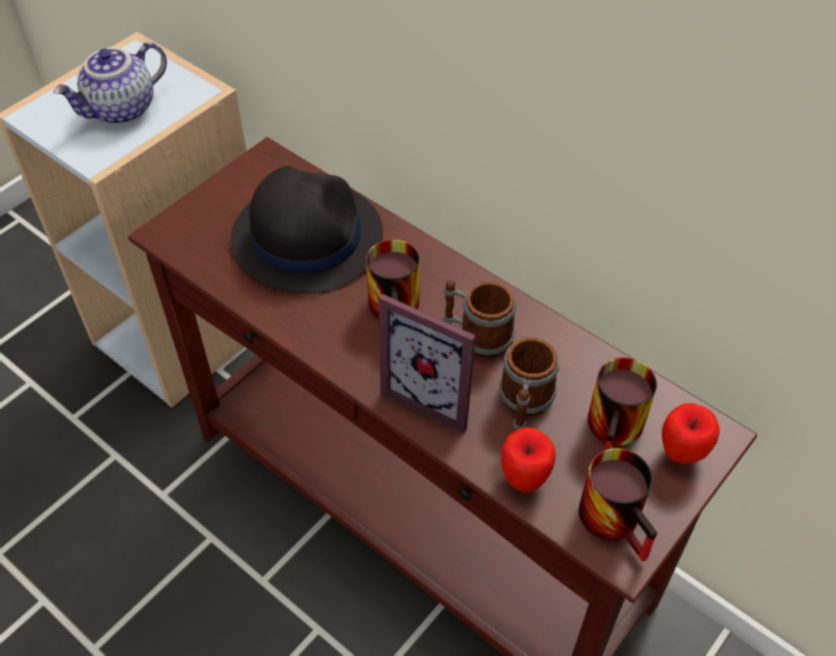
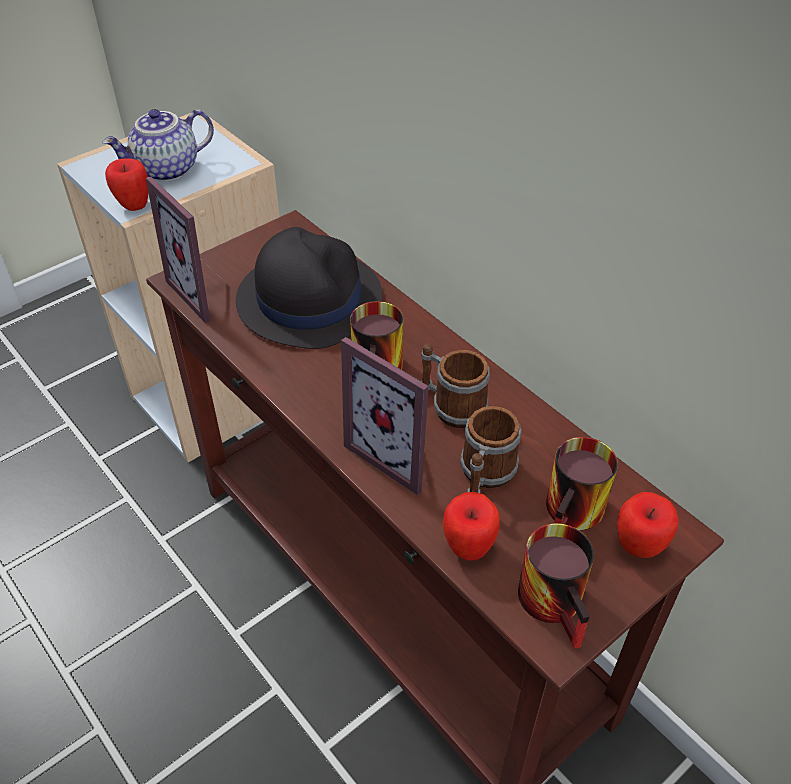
camera: 10 degrees right, 5 degrees down
none -> apple [105,158,148,211]
none -> picture frame [146,177,228,323]

